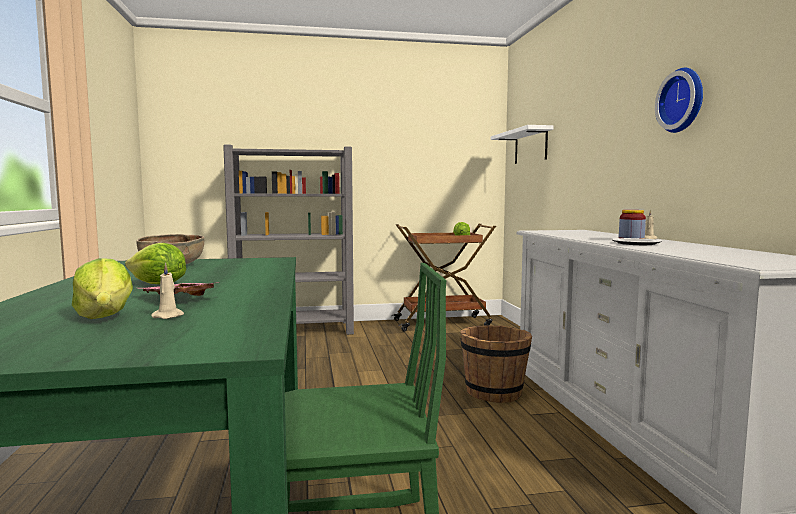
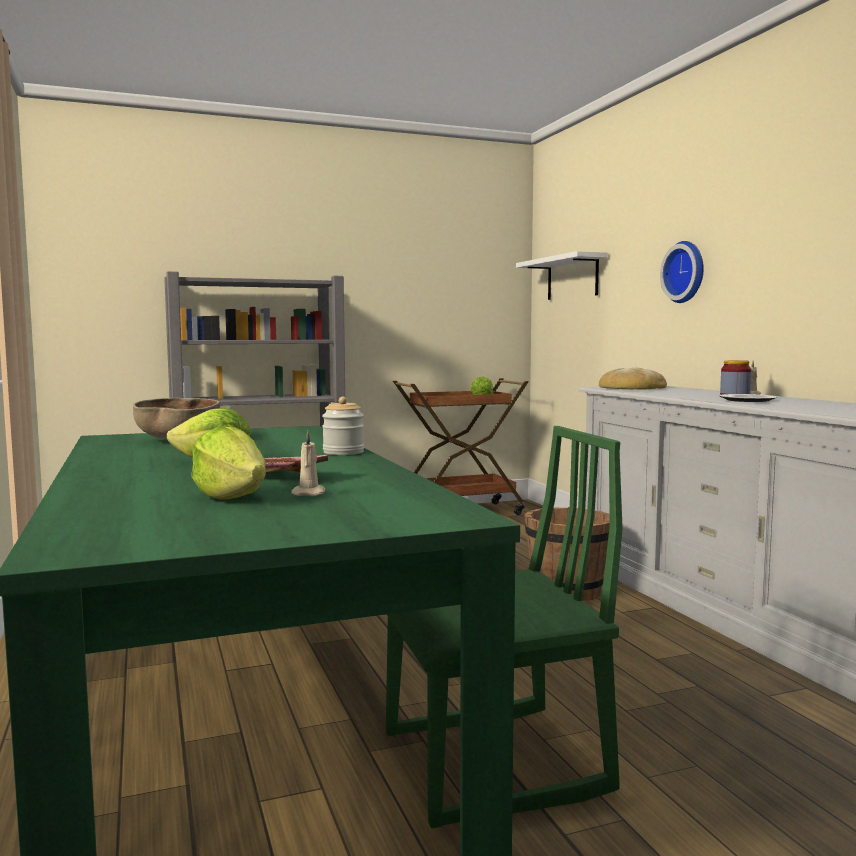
camera: 10 degrees left, 0 degrees up
wall clock [655,68,703,133] -> wall clock moved to [660,241,704,303]
none -> jar [322,397,364,455]
none -> bread [599,368,667,389]

